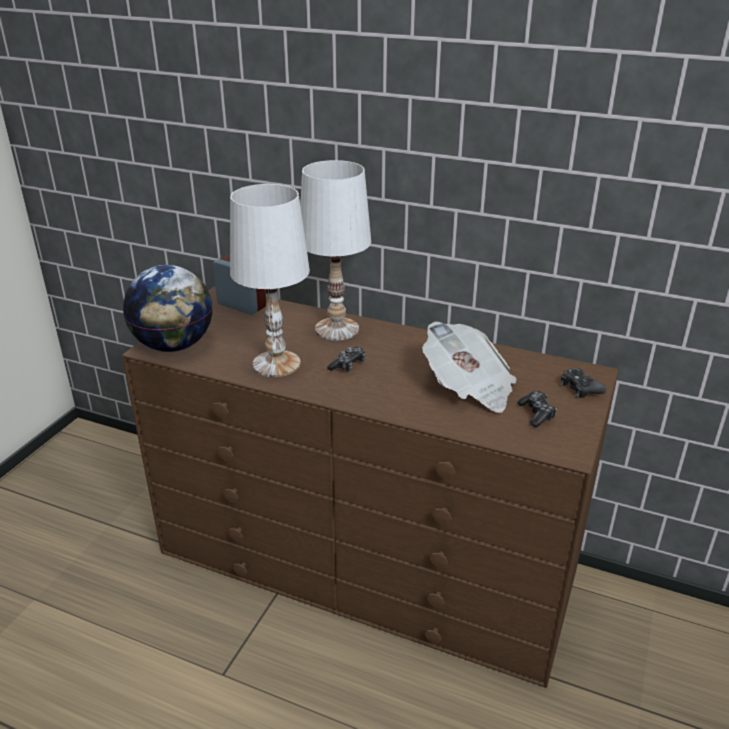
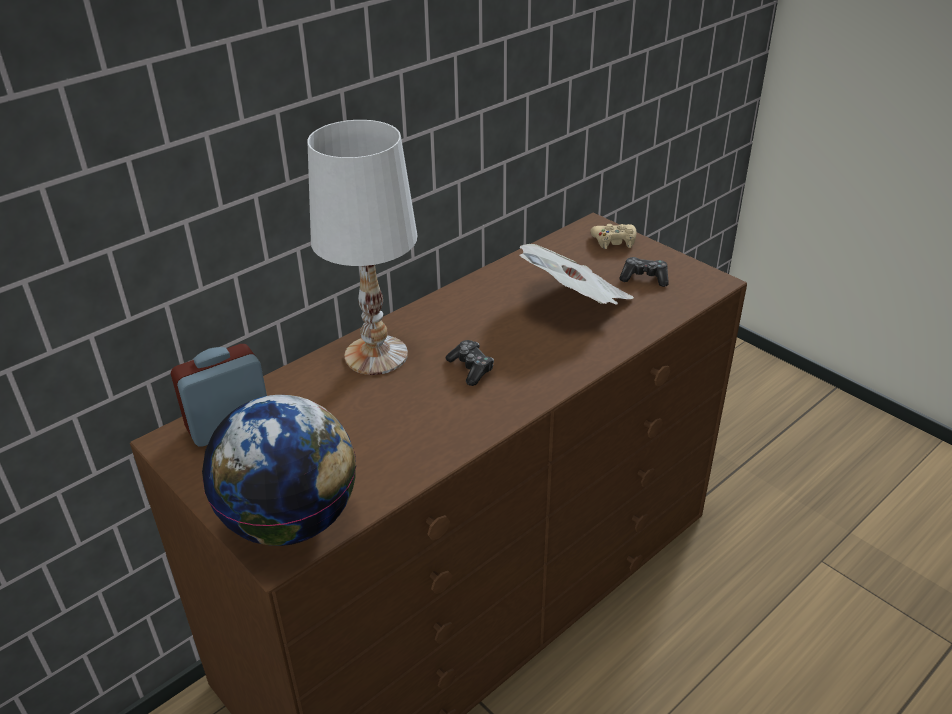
camera: 65 degrees left, 5 degrees up
white table lamp [230,184,310,377] -> none
black game controller [560,367,606,398] -> beige game controller [591,224,637,249]

